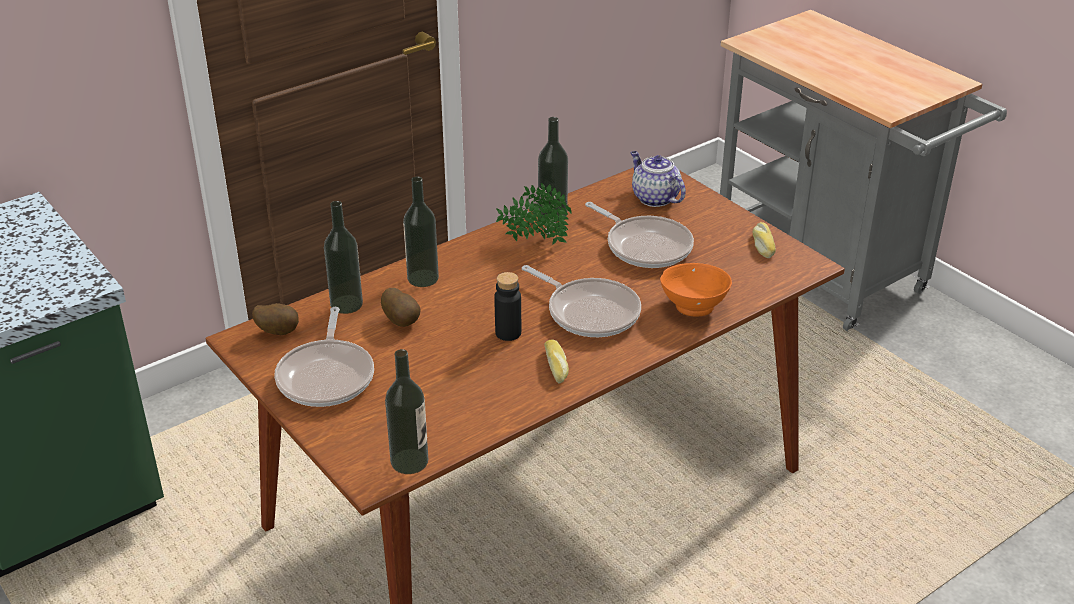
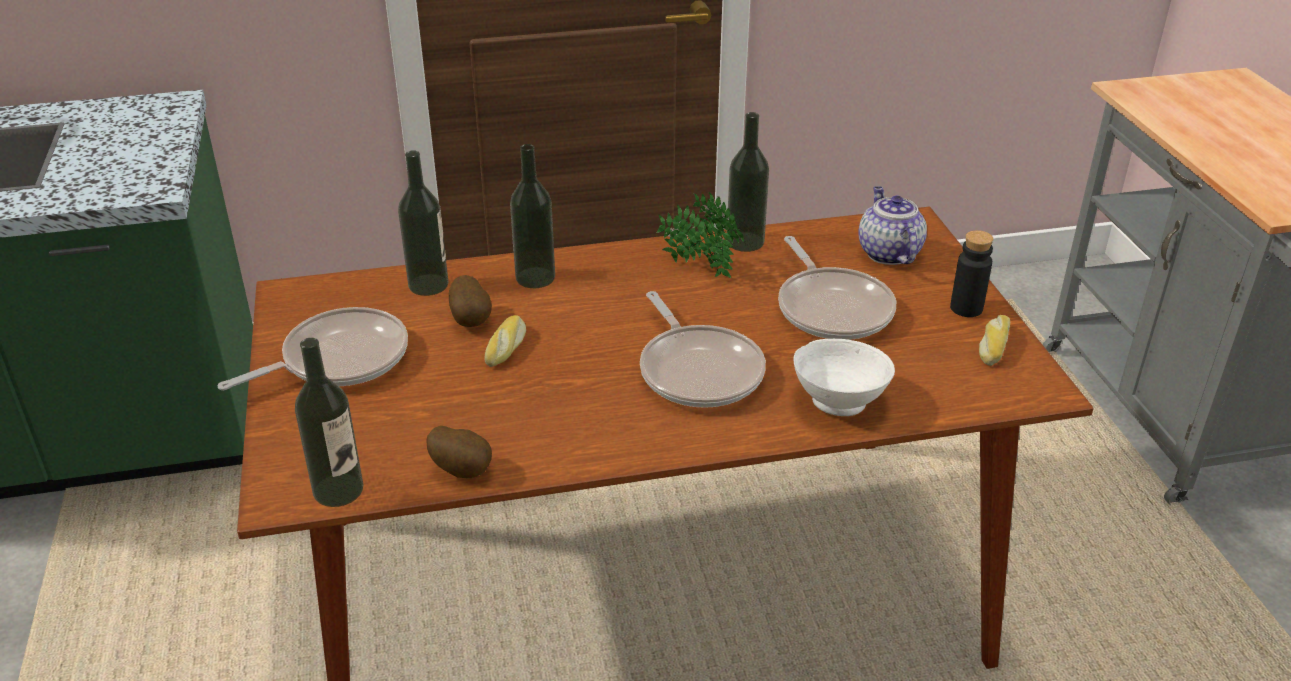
camera: 25 degrees right, 0 degrees up
potato [252,303,299,335] -> potato moved to [426,426,492,478]
frying pan [274,307,374,407] -> frying pan turned 150 degrees counterclockwise [217,307,408,390]
black bottle [495,272,521,341] -> black bottle moved to [950,230,993,317]
bread [544,340,569,384] -> bread moved to [484,315,526,367]
orange bowl [660,263,732,316] -> white bowl [794,339,895,416]

